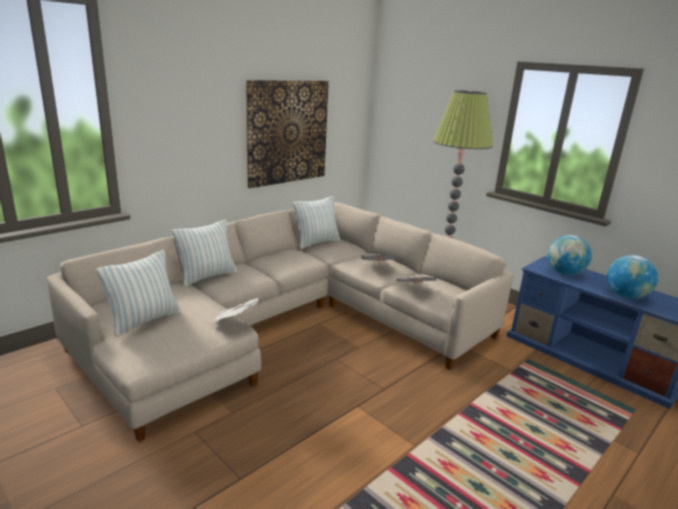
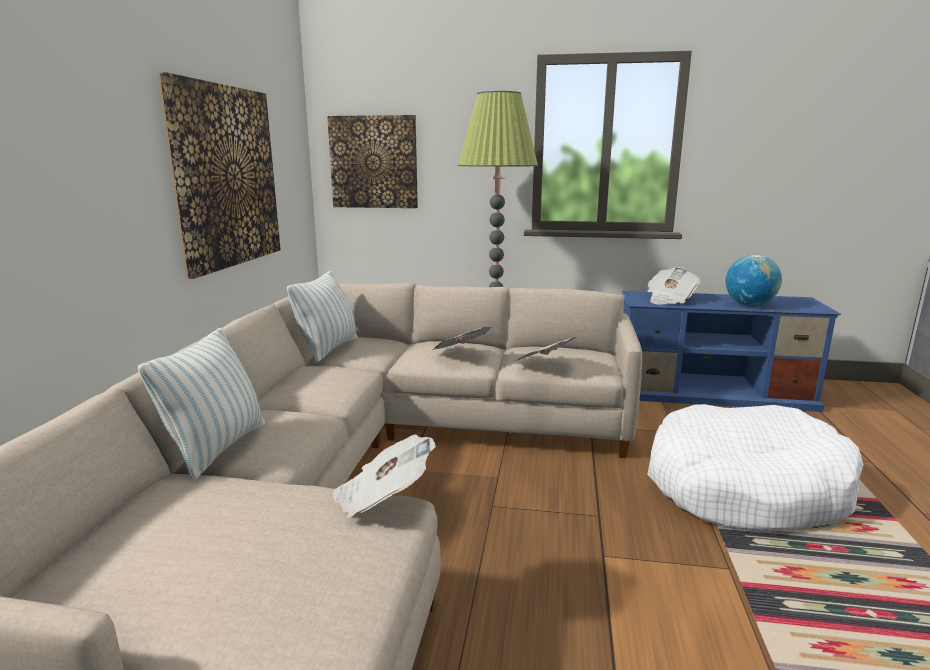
camera: 35 degrees left, 5 degrees down
pillow [96,250,181,337] -> none
globe [548,235,592,275] -> newspaper [647,267,700,304]
none -> picture [327,115,418,208]
none -> white dog bed [647,404,864,533]

